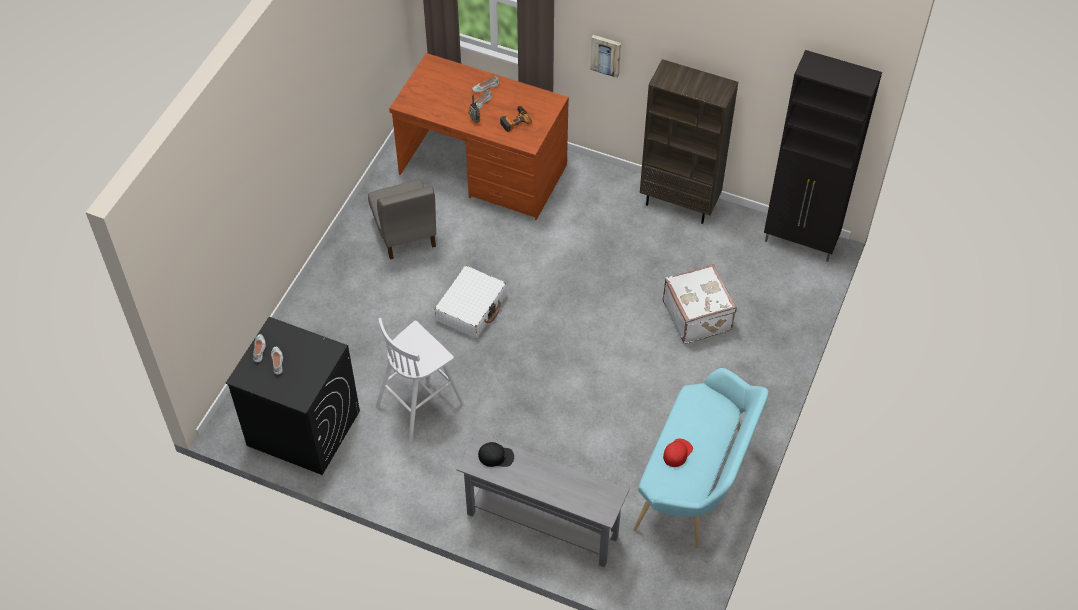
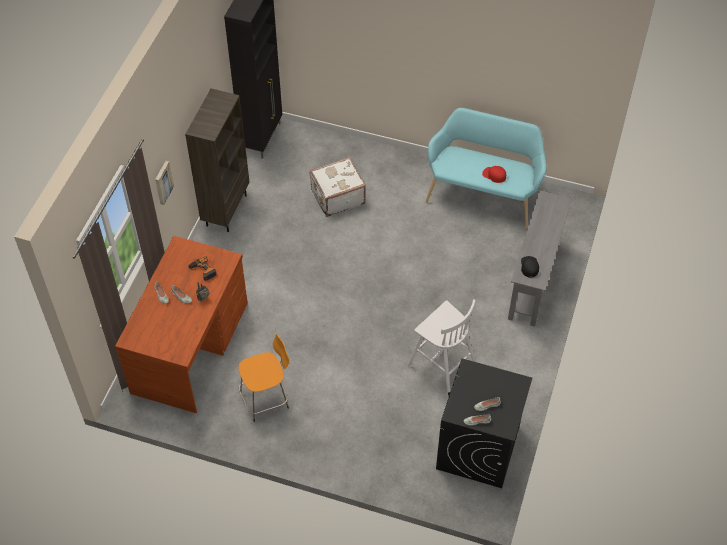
camera: 95 degrees left, 0 degrees up
grey chair [368,180,436,259] -> orange stool [238,334,289,422]
white suitcase [435,266,507,338] -> none

